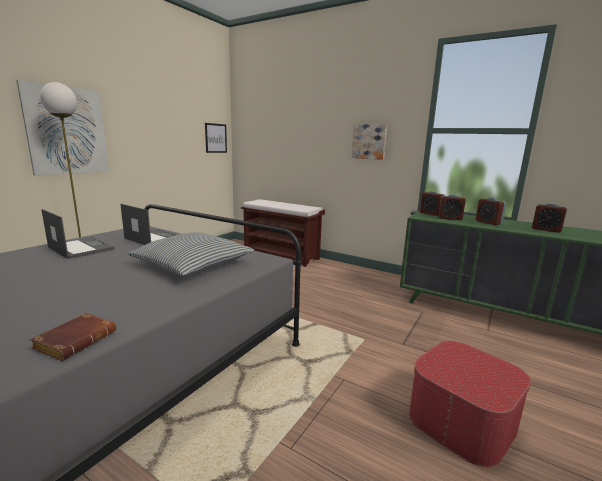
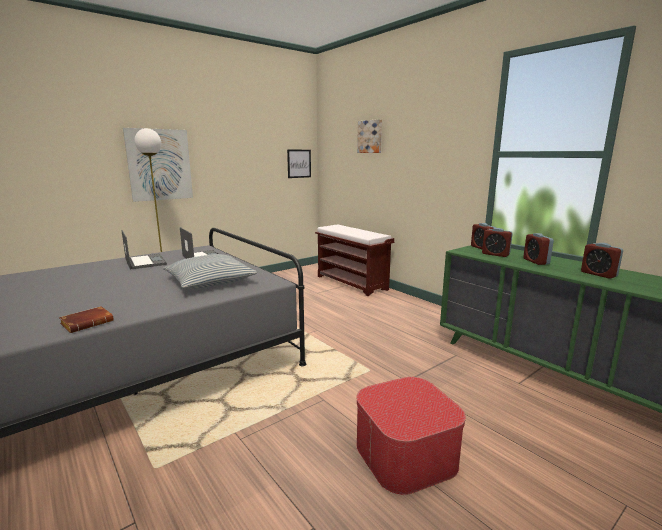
camera: 20 degrees right, 0 degrees up
picture [352,124,387,160] -> picture moved to [357,119,382,153]

